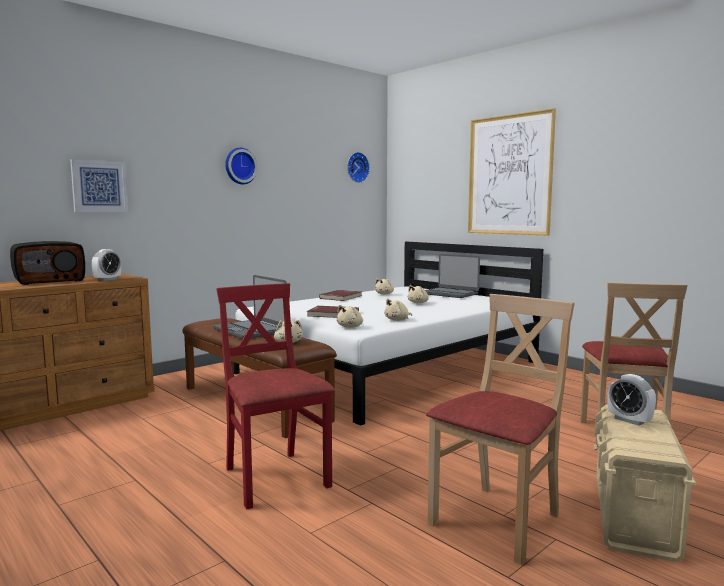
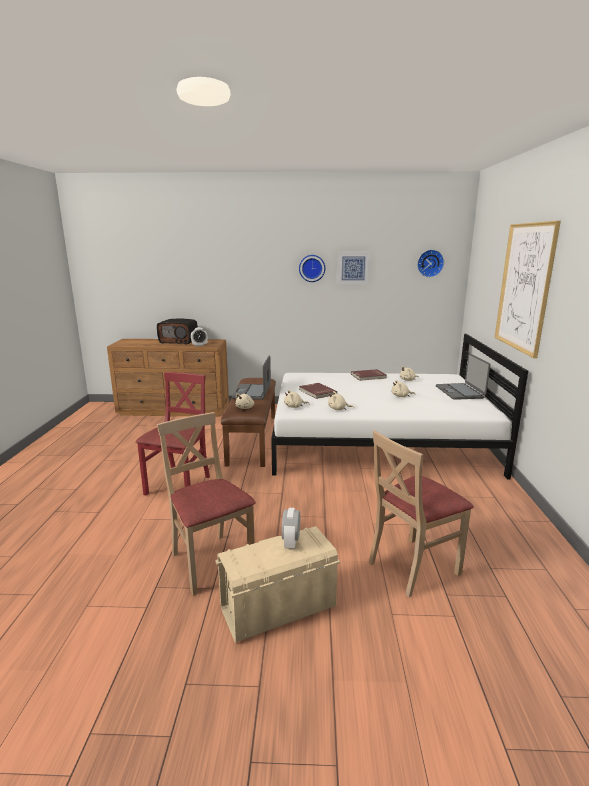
camera: 45 degrees right, 10 degrees up
picture [70,159,128,212] -> picture moved to [337,252,370,284]
beige chair [426,294,574,565] -> beige chair turned 120 degrees counterclockwise [157,412,256,596]

